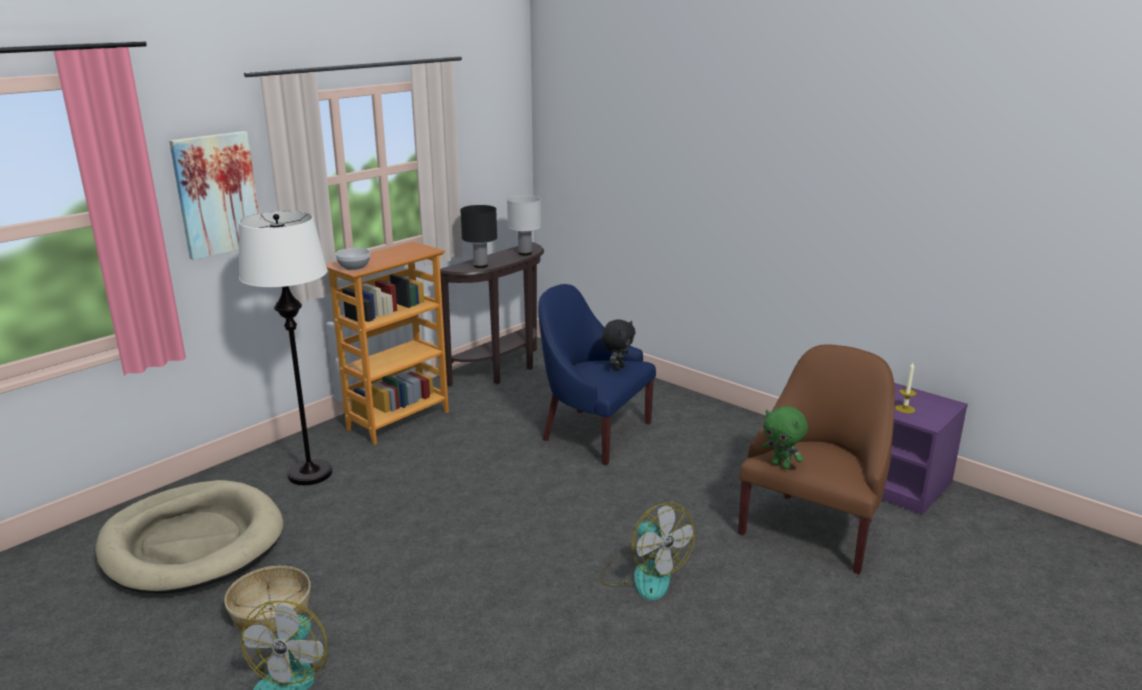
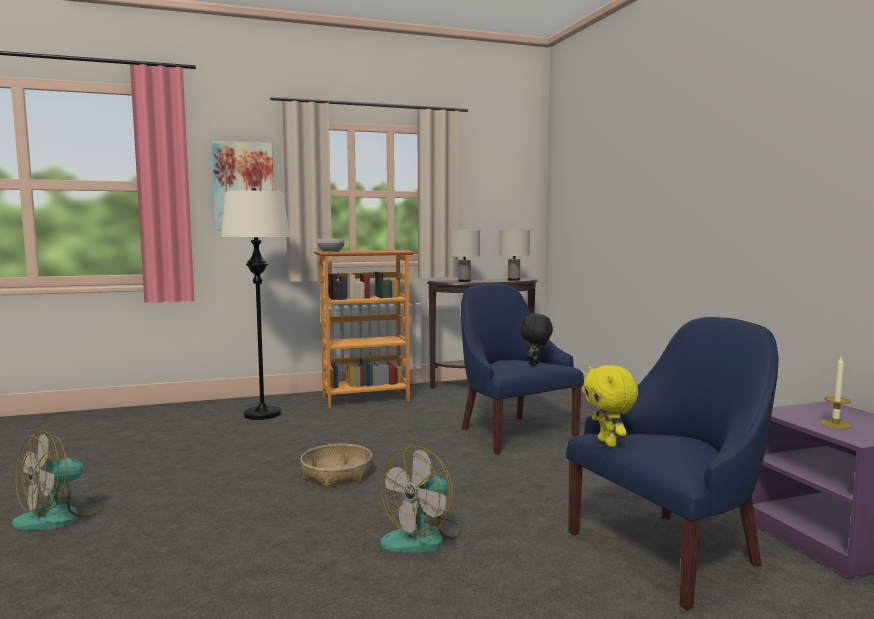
camera: 30 degrees right, 15 degrees down
beige dog bed [95,480,283,594] -> none
basket [224,566,311,633] -> basket moved to [300,444,372,487]
black table lamp [460,205,497,268] -> white table lamp [449,230,480,282]
fan [601,502,695,601] -> fan turned 45 degrees clockwise [380,446,462,552]
black plush toy [602,319,635,371] -> black plush toy turned 150 degrees clockwise [520,314,553,366]
brown armchair [738,344,895,574] -> blue armchair [566,317,779,611]
green plush toy [763,406,808,470] -> yellow plush toy [584,365,638,447]

